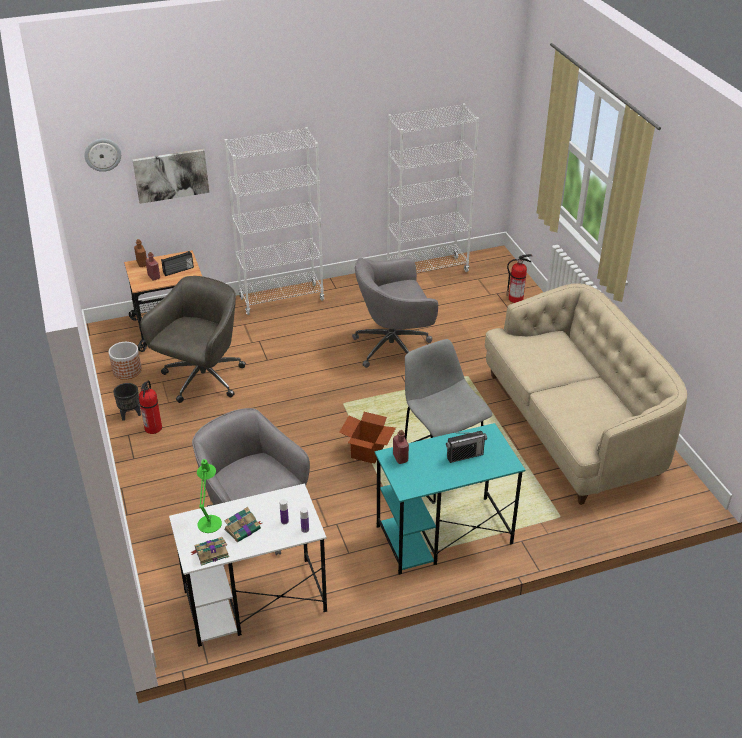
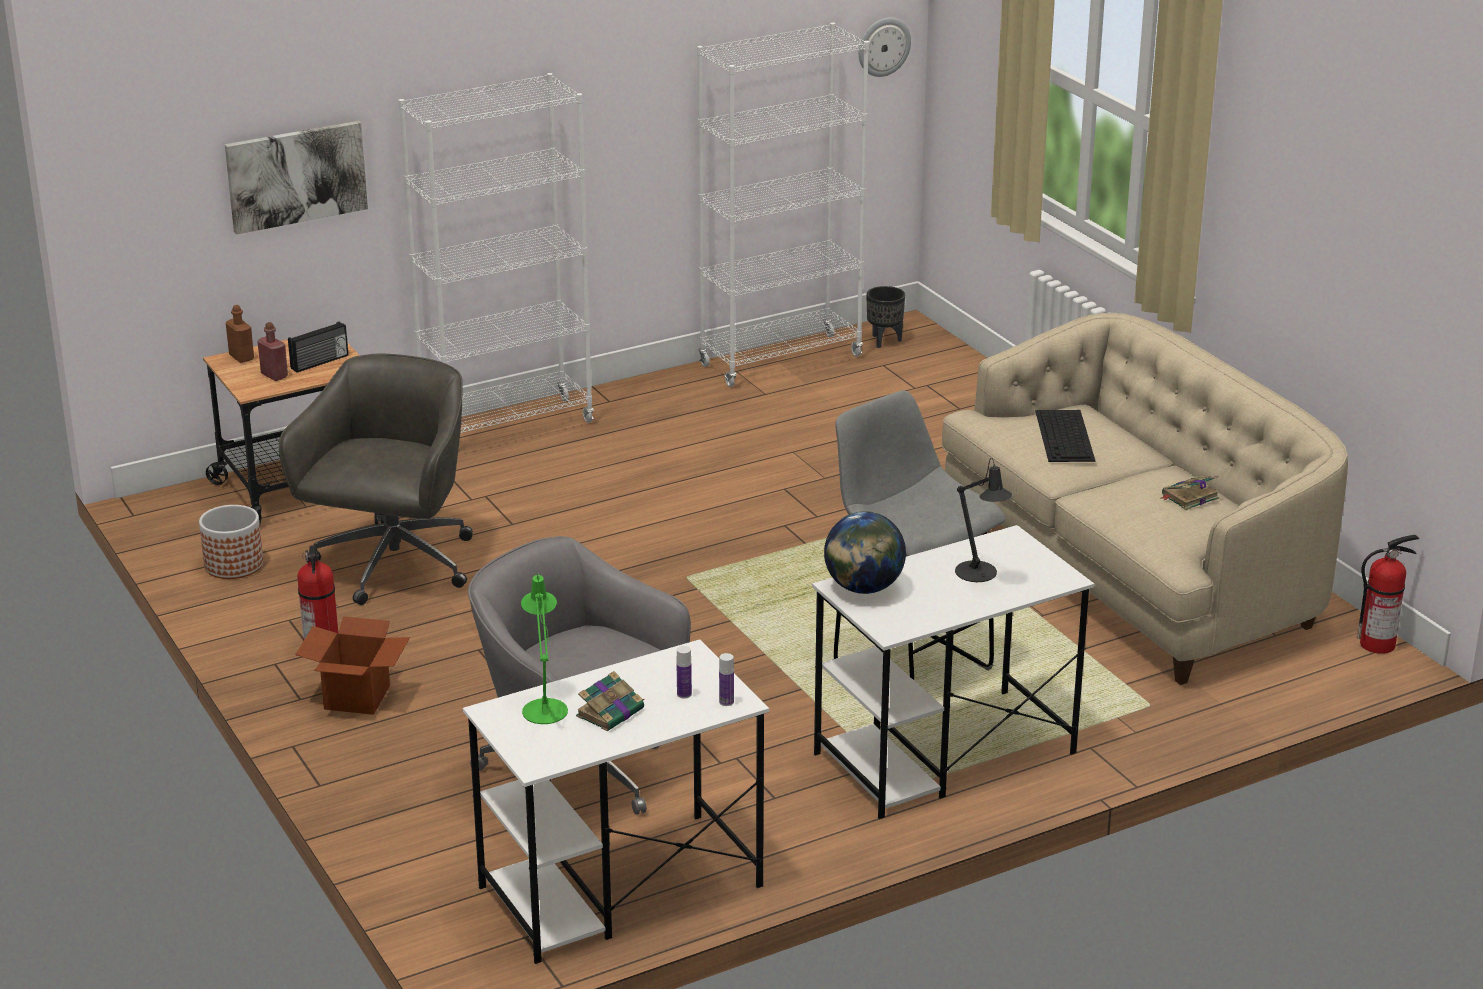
camera: 10 degrees left, 10 degrees down
wall clock [85,139,121,172] -> wall clock moved to [859,18,911,77]
black planter [113,383,141,421] -> black planter moved to [866,286,905,348]
book [191,537,229,566] -> book moved to [1161,476,1219,510]
cardboard box [339,412,396,463] -> cardboard box moved to [295,616,410,715]
grey office chair [352,258,438,368] -> none
turquoise desk [375,423,525,575] -> white desk [812,525,1094,819]
red bottle [393,430,409,464] -> globe [824,511,906,594]
radio [446,431,487,463] -> black table lamp [955,458,1013,582]
fire extinguisher [507,254,532,303] -> fire extinguisher moved to [1357,535,1419,654]
none -> keyboard [1035,410,1095,462]

